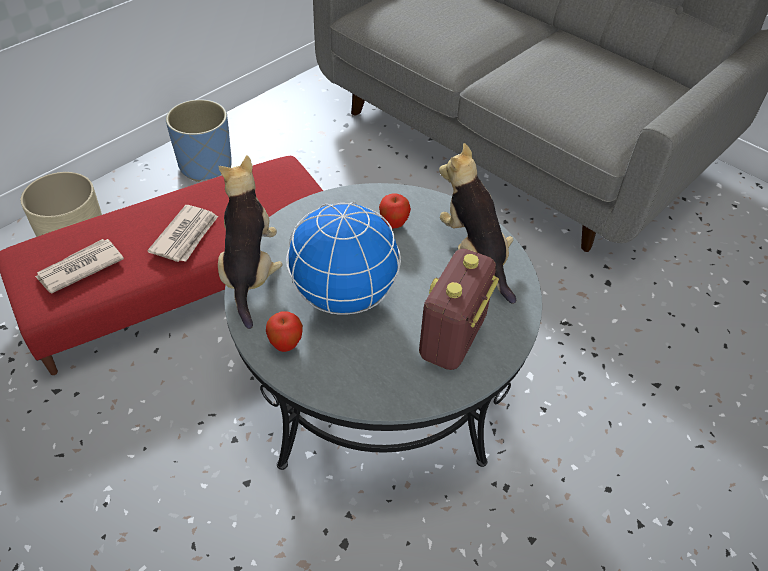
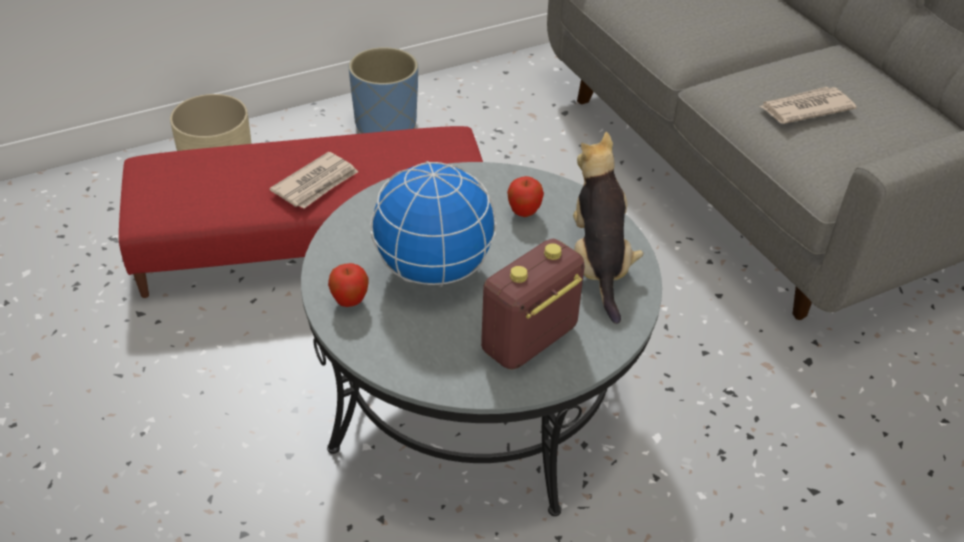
camera: 20 degrees right, 5 degrees down
newspaper [35,239,124,294] -> newspaper moved to [759,87,857,124]
plush toy [218,155,283,329] -> none

